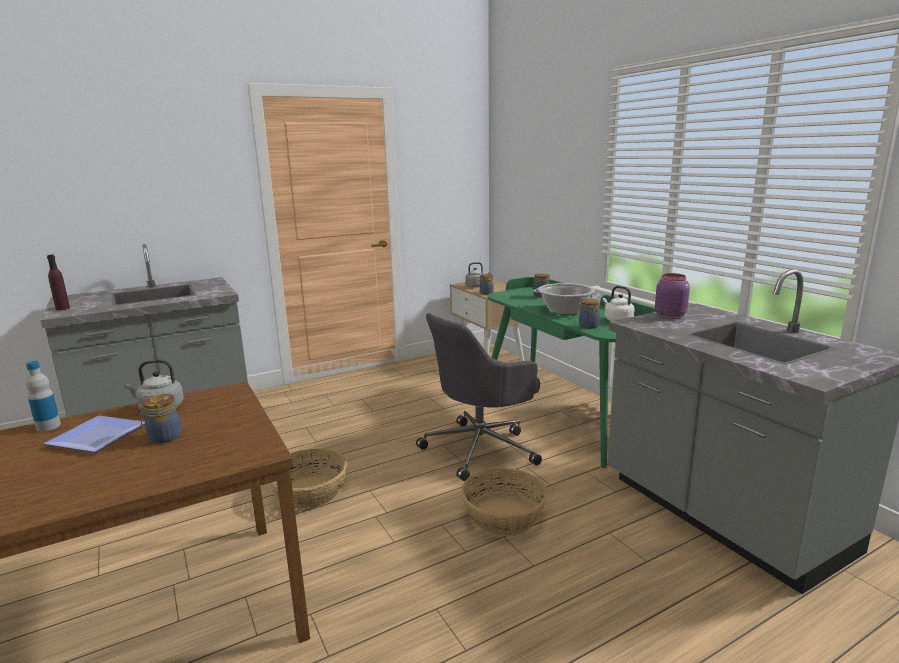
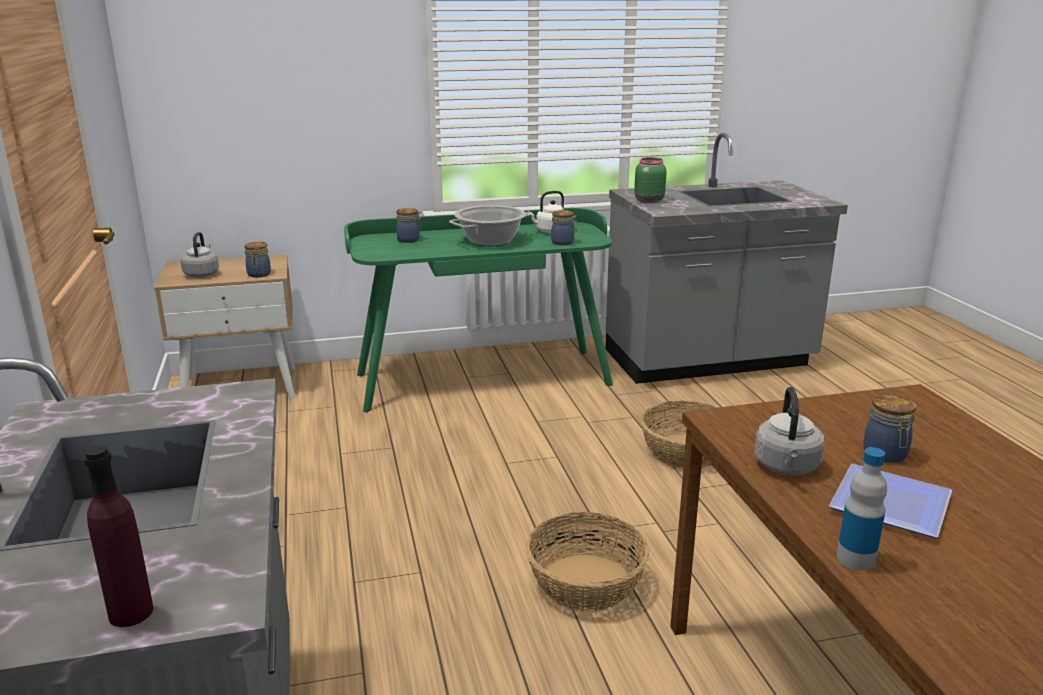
camera: 75 degrees left, 5 degrees up
grey office chair [416,313,542,481] -> none
purple jar [655,273,690,319] -> green jar [634,158,667,203]

